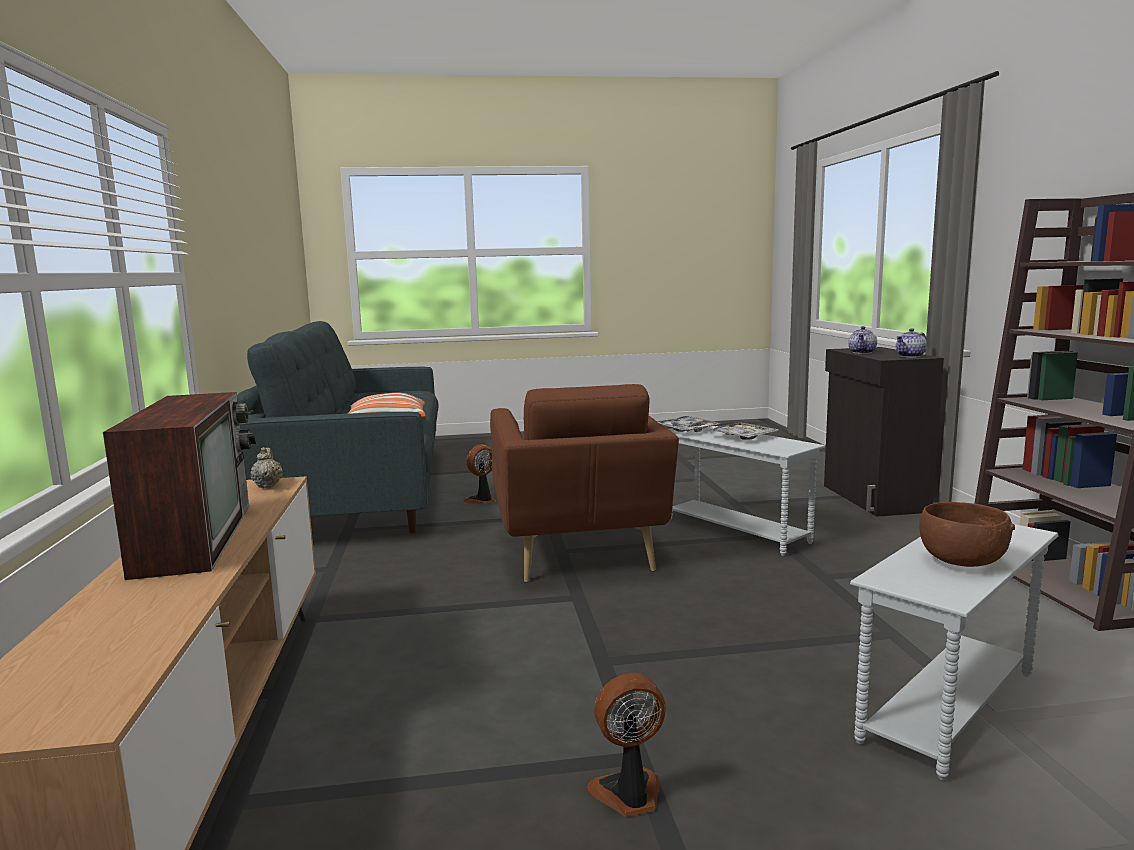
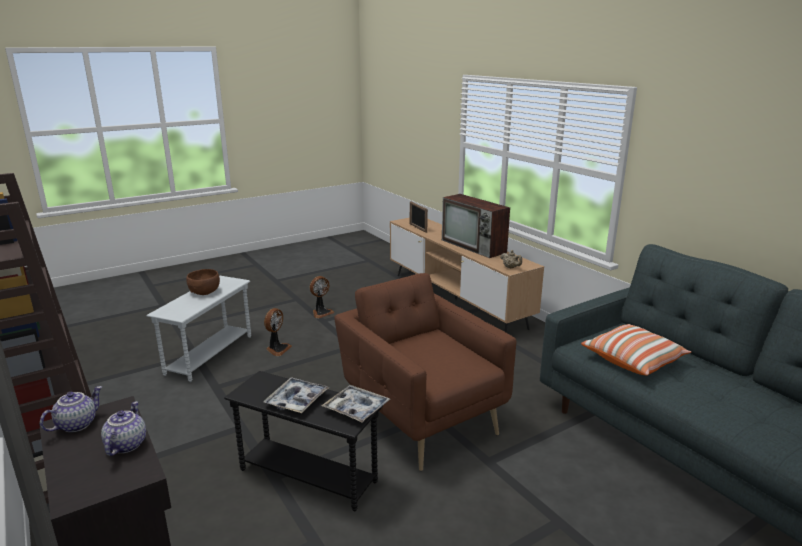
camera: 155 degrees right, 10 degrees up
fan [463,444,495,504] -> fan moved to [264,308,292,356]
white side table [669,426,825,556] -> black side table [224,371,383,511]
none -> picture frame [410,202,428,233]

